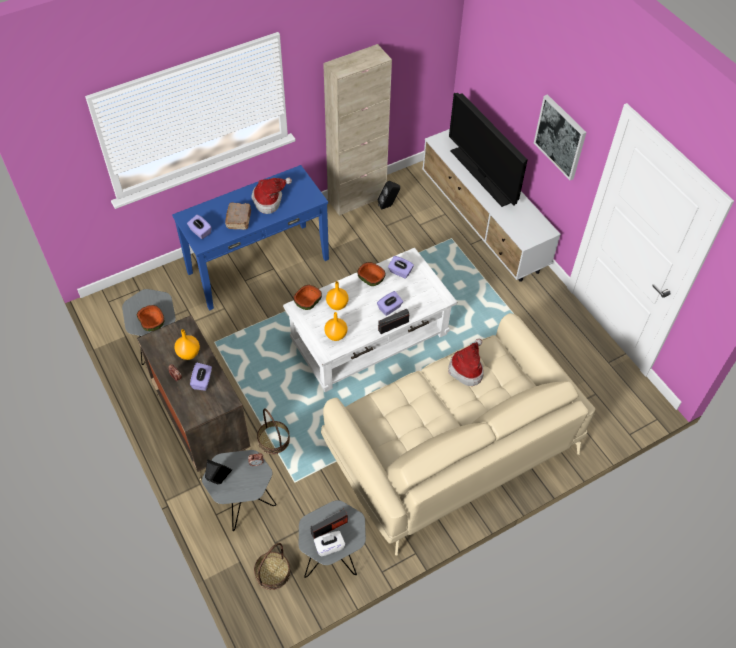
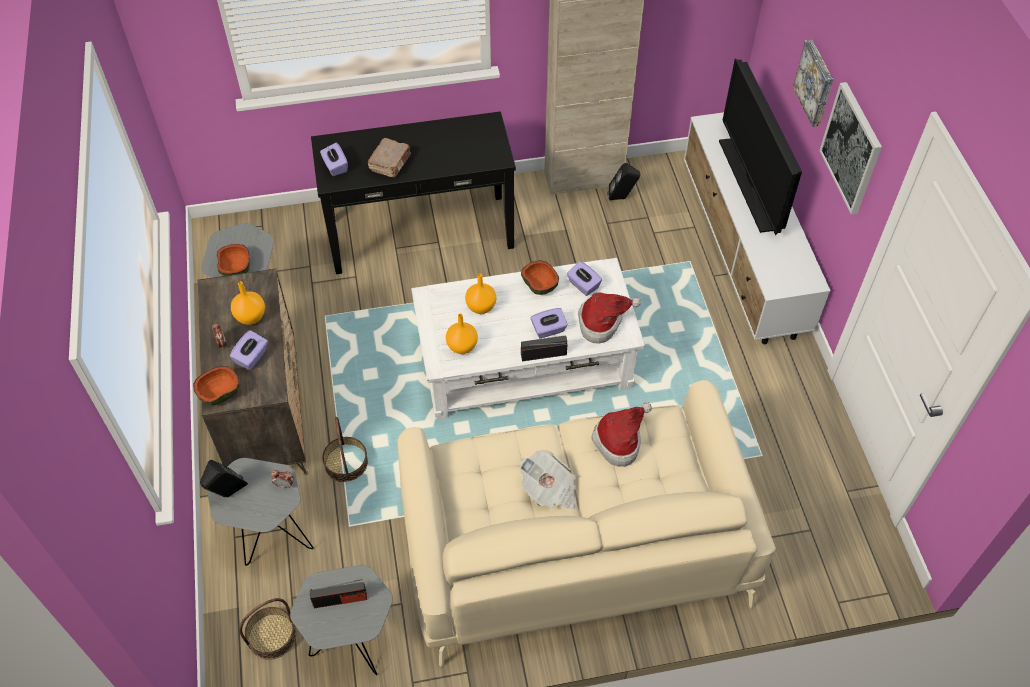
camera: 20 degrees right, 0 degrees up
blue console table [172,165,329,310] -> black console table [311,111,516,274]
hat [252,177,292,214] -> hat moved to [578,293,641,344]
bowl [294,285,322,310] -> bowl moved to [193,366,239,406]
white tissue box [314,531,345,557] -> none
none -> newspaper [520,450,576,509]
none -> picture [793,40,833,127]

